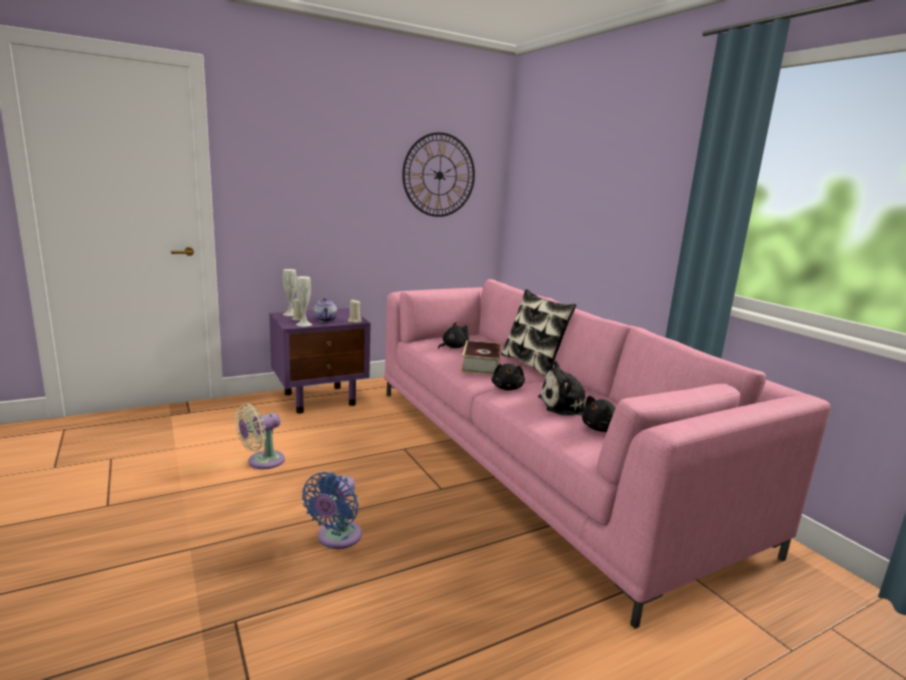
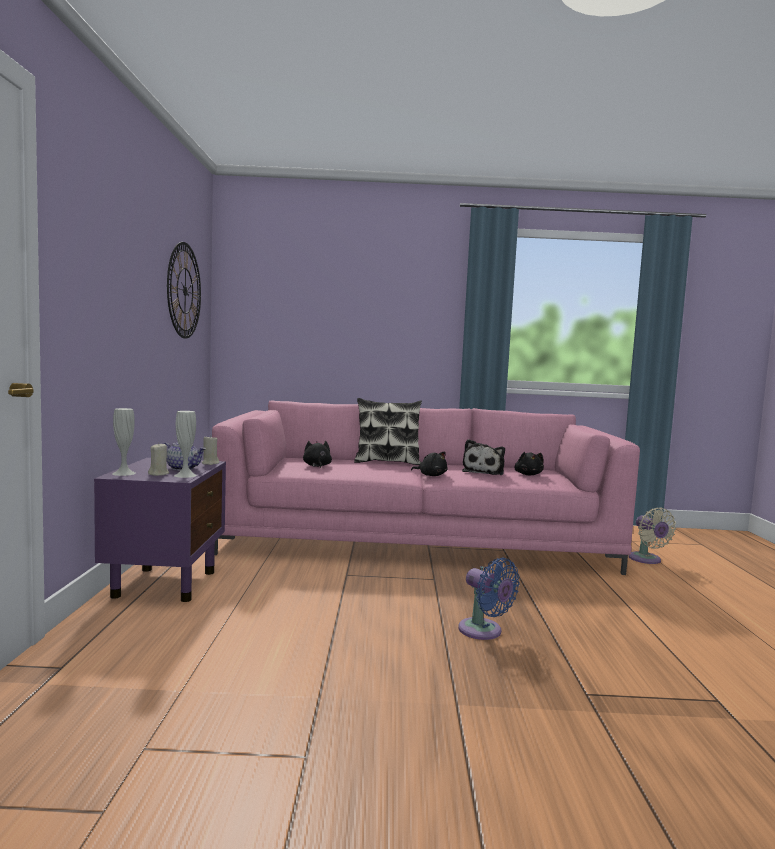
camera: 60 degrees left, 10 degrees down
beige fan [235,403,285,469] -> beige fan moved to [628,507,676,564]
book [461,340,500,375] -> none

